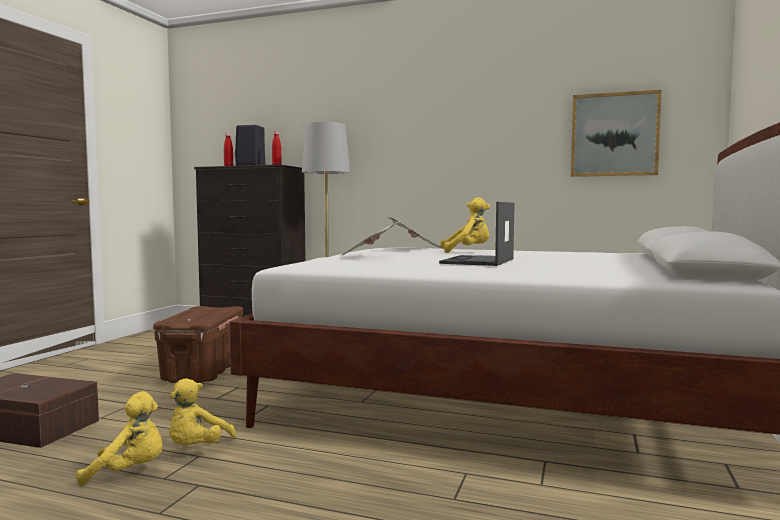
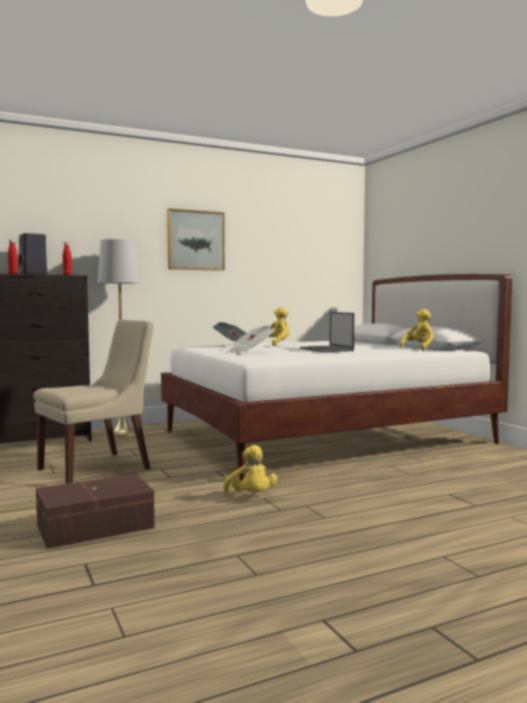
camera: 45 degrees left, 0 degrees up
yellow plush toy [76,391,163,486] -> yellow plush toy moved to [399,309,434,351]
brown storage box [153,306,243,383] -> beige chair [34,319,154,484]
picture [571,90,662,177] -> picture moved to [167,208,225,271]

